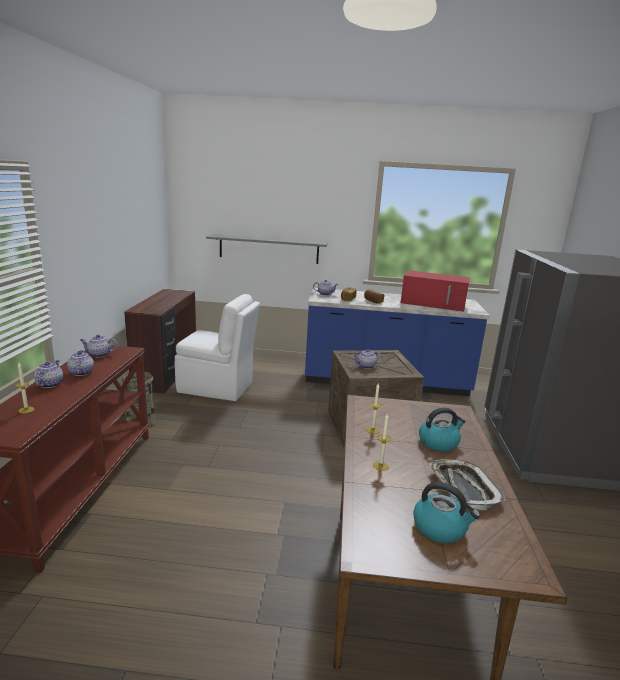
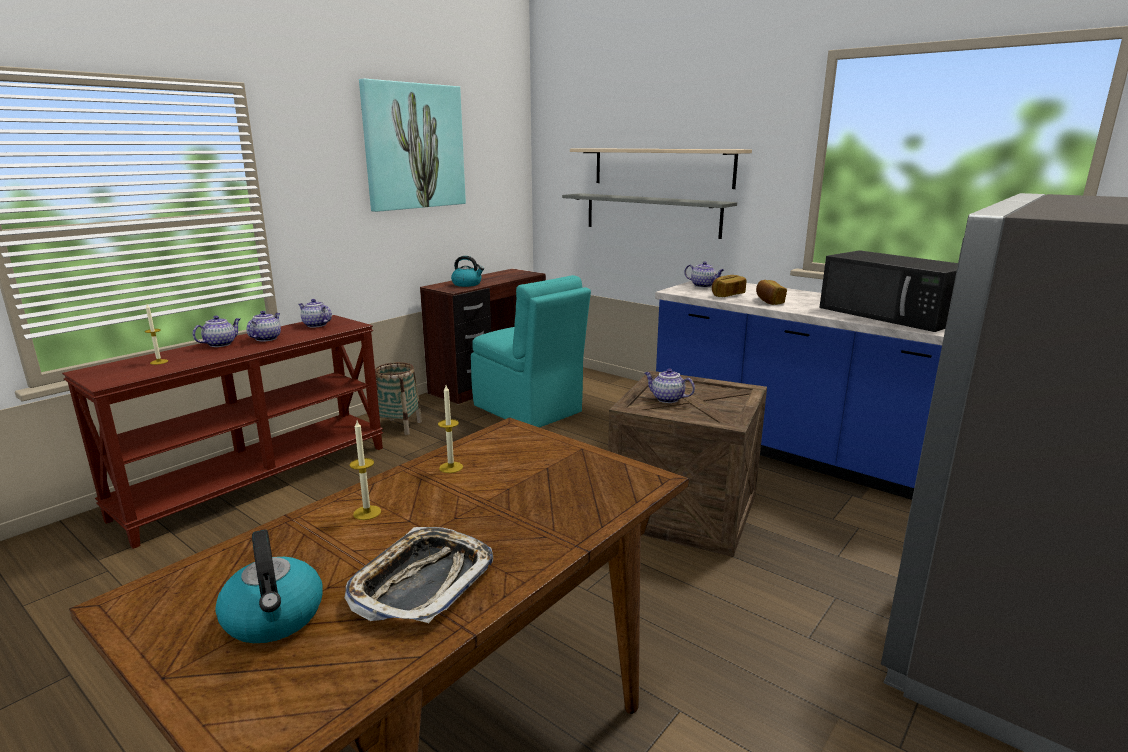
camera: 35 degrees right, 0 degrees up
white chair [175,294,260,401] -> turquoise chair [471,275,591,427]
red microwave [401,270,470,312] -> black microwave [819,250,958,332]
kettle [419,407,466,451] -> kettle moved to [451,256,484,287]
none -> picture [359,79,466,212]
none -> beige shelf [570,148,752,189]

